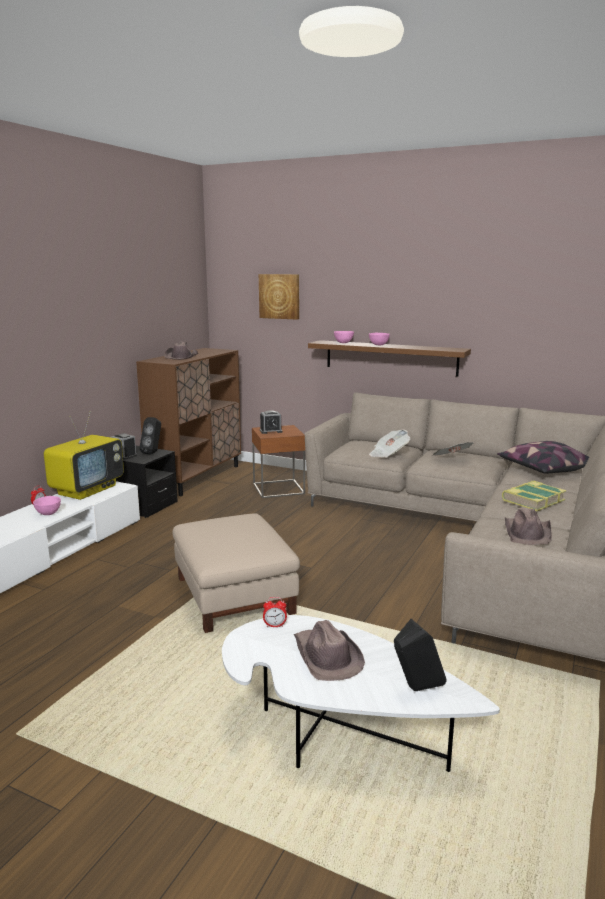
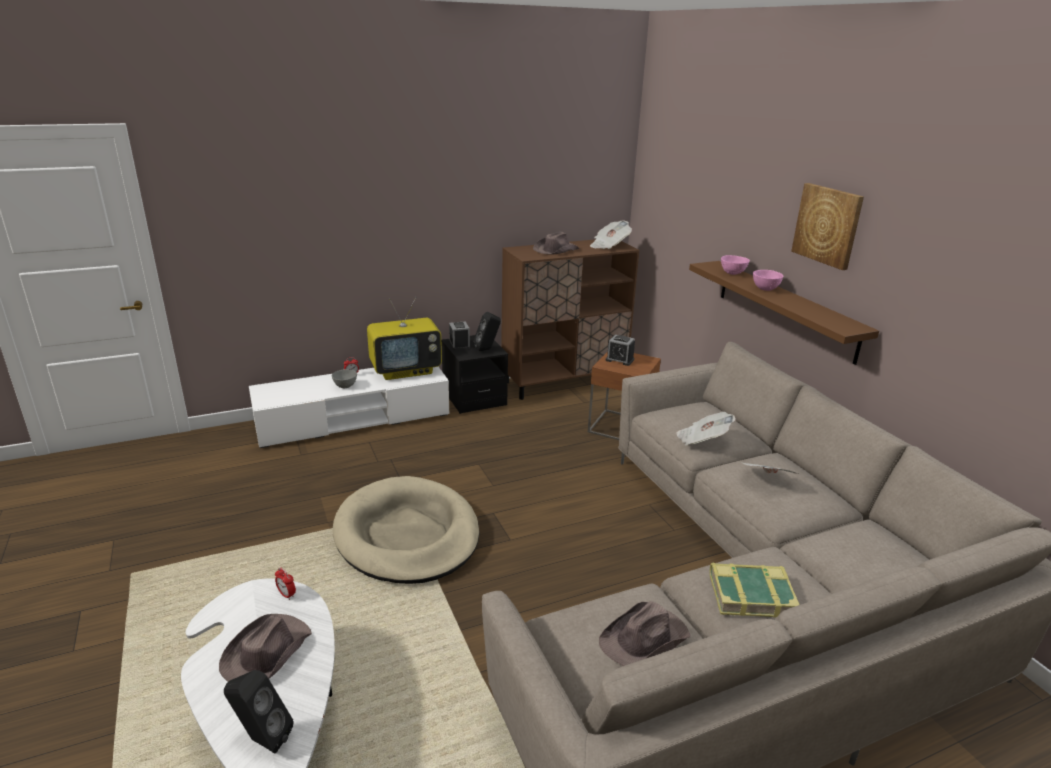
camera: 40 degrees right, 10 degrees up
pink bowl [33,496,61,515] -> grey bowl [332,369,357,388]
beige ottoman [172,513,300,633] -> beige dog bed [333,476,480,584]
picture [259,274,299,320] -> picture moved to [791,183,864,270]
pillow [497,441,589,474] -> none
none -> newspaper [590,221,632,249]

